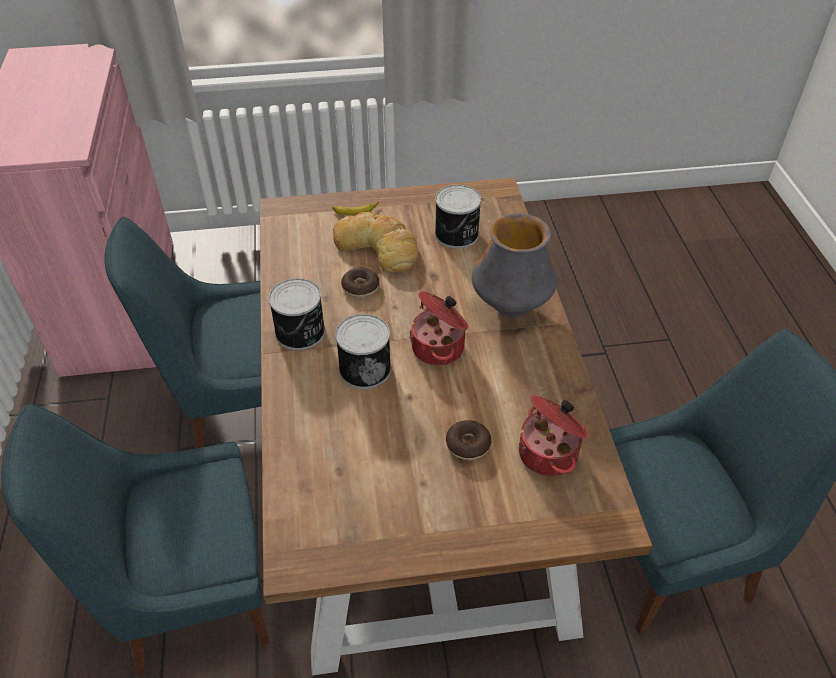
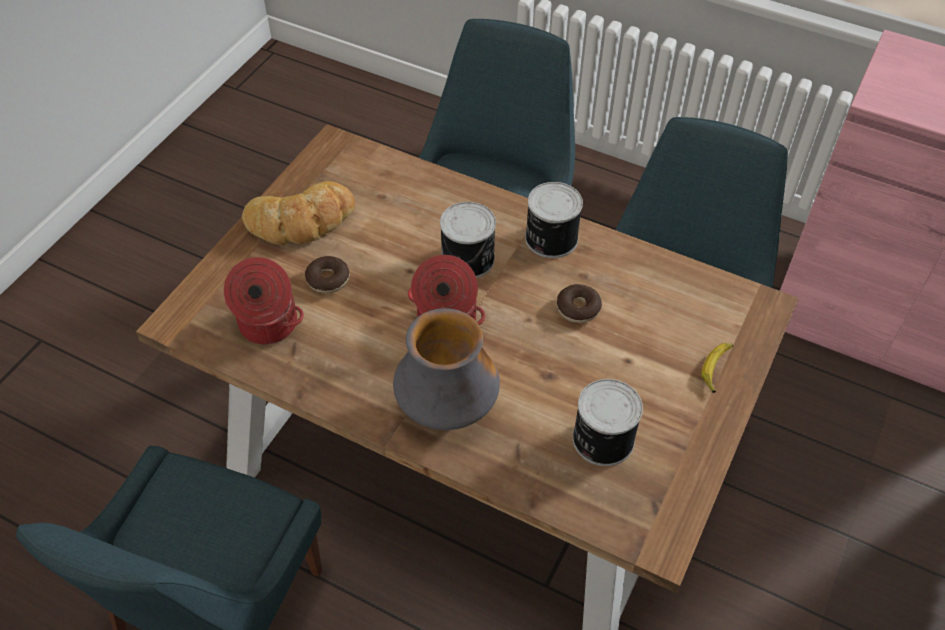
camera: 125 degrees right, 5 degrees up
bread [333,212,418,272] -> bread moved to [242,181,355,245]

